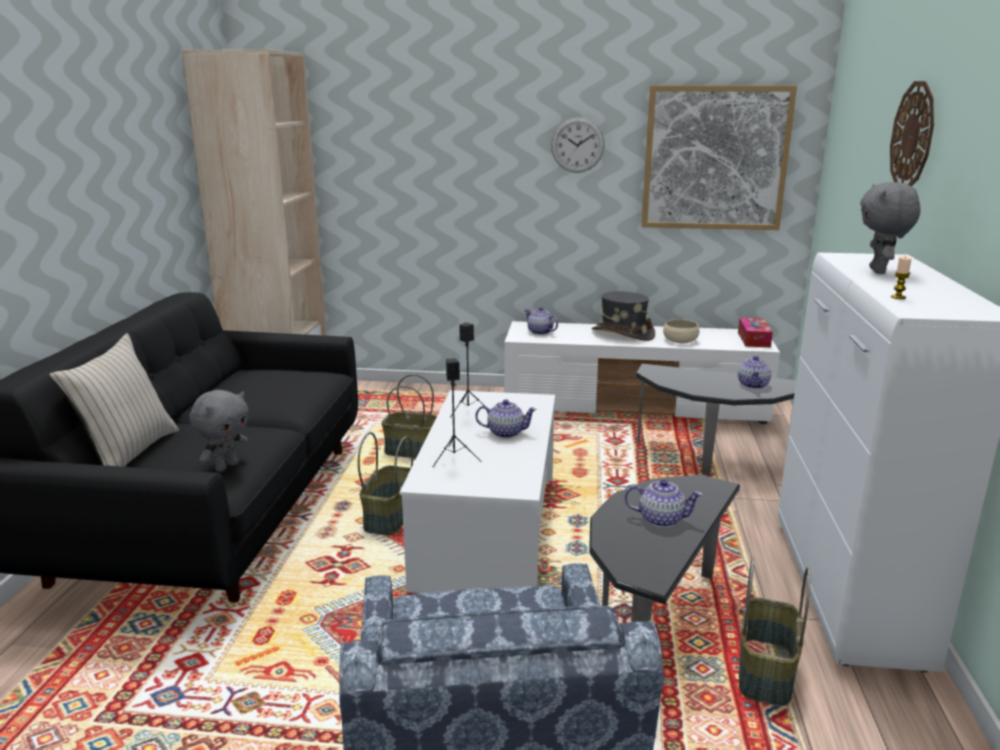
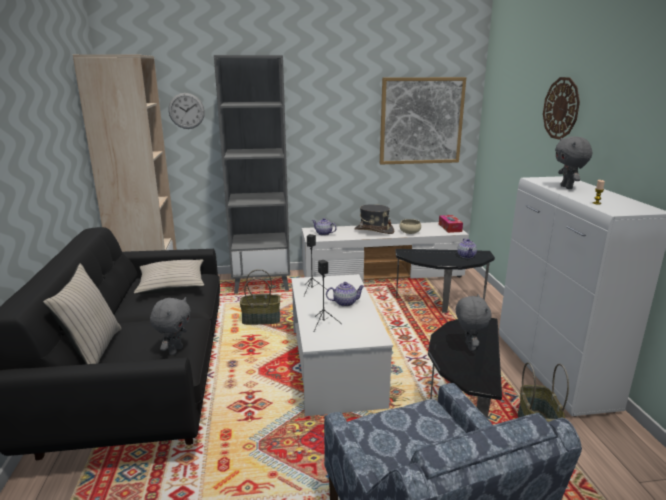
camera: 15 degrees left, 0 degrees up
basket [358,432,413,535] -> none
wall clock [551,117,605,173] -> wall clock moved to [168,93,205,129]
teapot [624,479,703,527] -> grey plush toy [456,294,491,351]
none -> beige pillow [134,260,204,294]
none -> grey bookcase [214,55,290,294]

